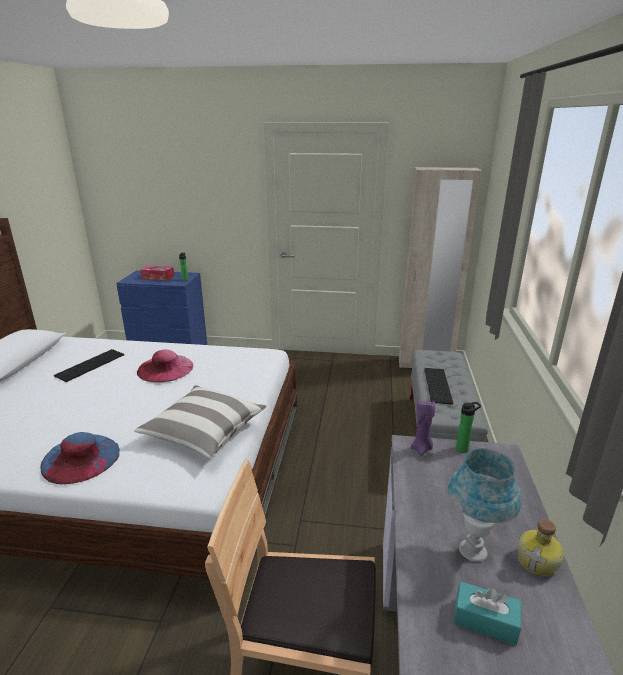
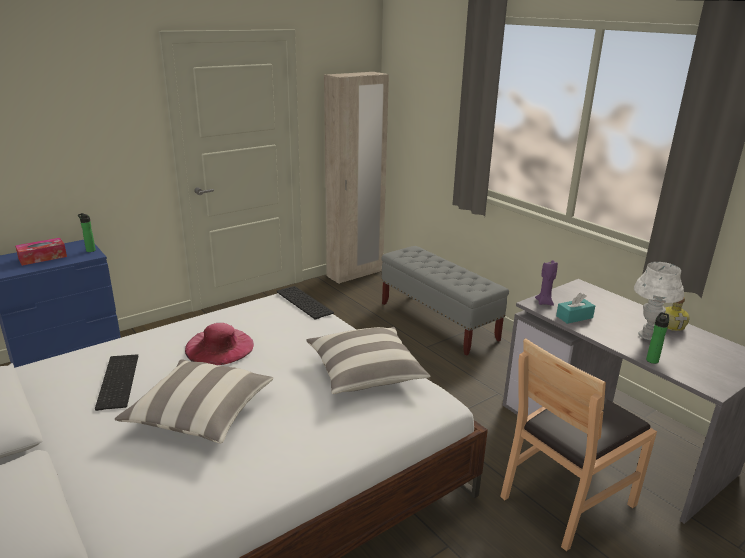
camera: 45 degrees left, 0 degrees up
blue hat [40,432,120,484] -> none
keyboard [424,368,453,405] -> keyboard moved to [277,286,334,320]
blue table lamp [448,448,522,562] -> white table lamp [634,262,684,340]
turquoise tissue box [454,581,521,645] -> turquoise tissue box moved to [556,293,595,324]
bottle [456,402,481,453] -> bottle moved to [646,312,669,364]
none -> pillow [115,360,274,443]

